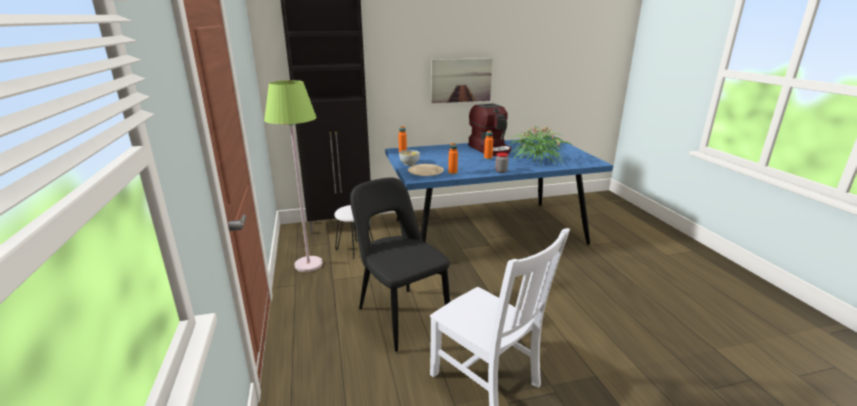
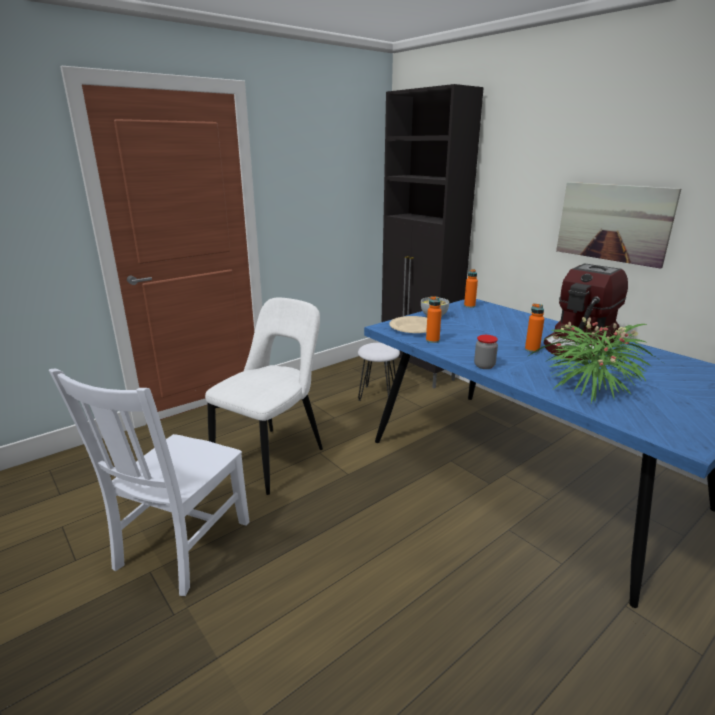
camera: 65 degrees right, 0 degrees up
green floor lamp [264,80,323,272] -> none
black chair [350,177,450,352] -> white chair [205,297,323,495]

